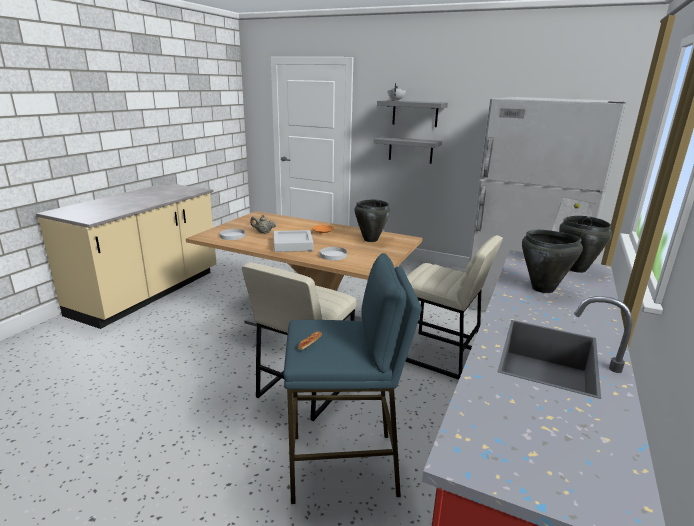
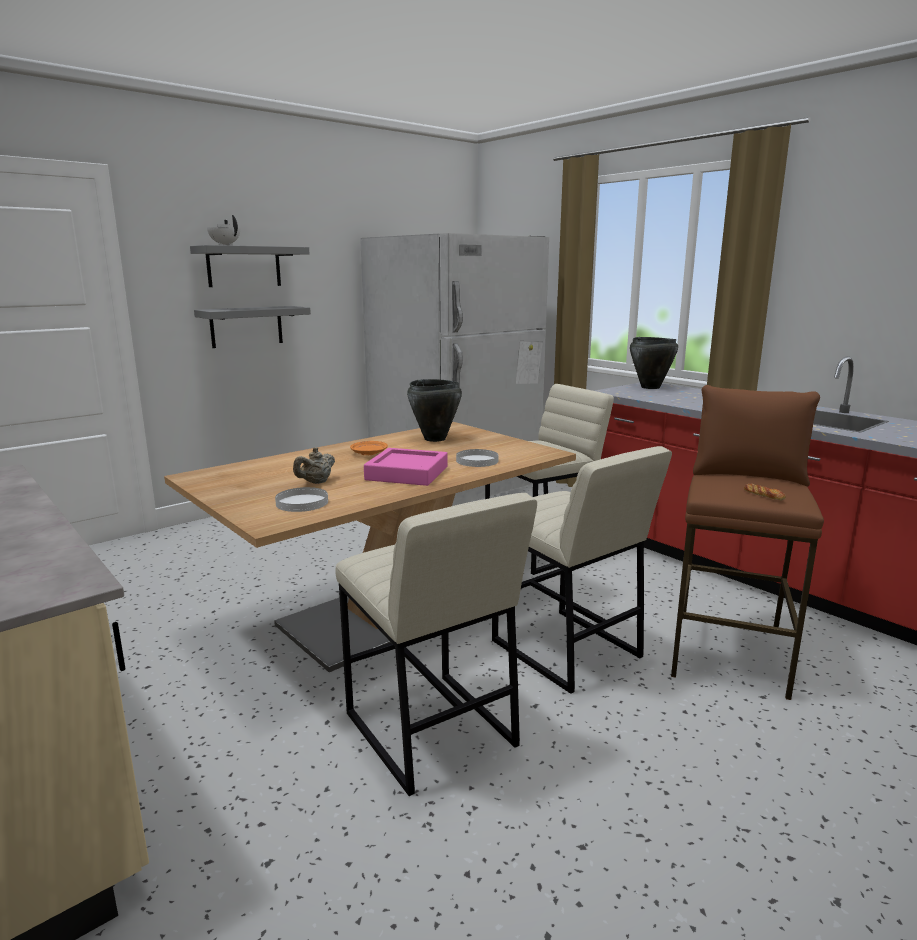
camera: 65 degrees left, 5 degrees down
grey tray [273,230,313,252] -> pink tray [364,448,448,486]
blue stool [284,253,422,504] -> brown stool [671,385,824,700]
black cooking pot [522,230,583,293] -> none
none -> beige chair [335,493,537,796]

